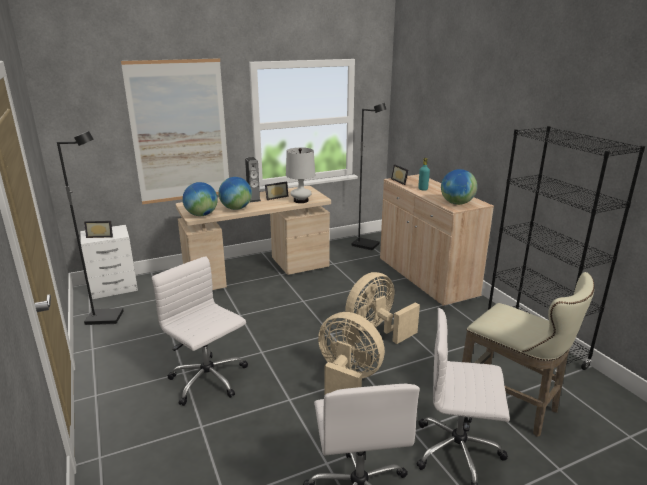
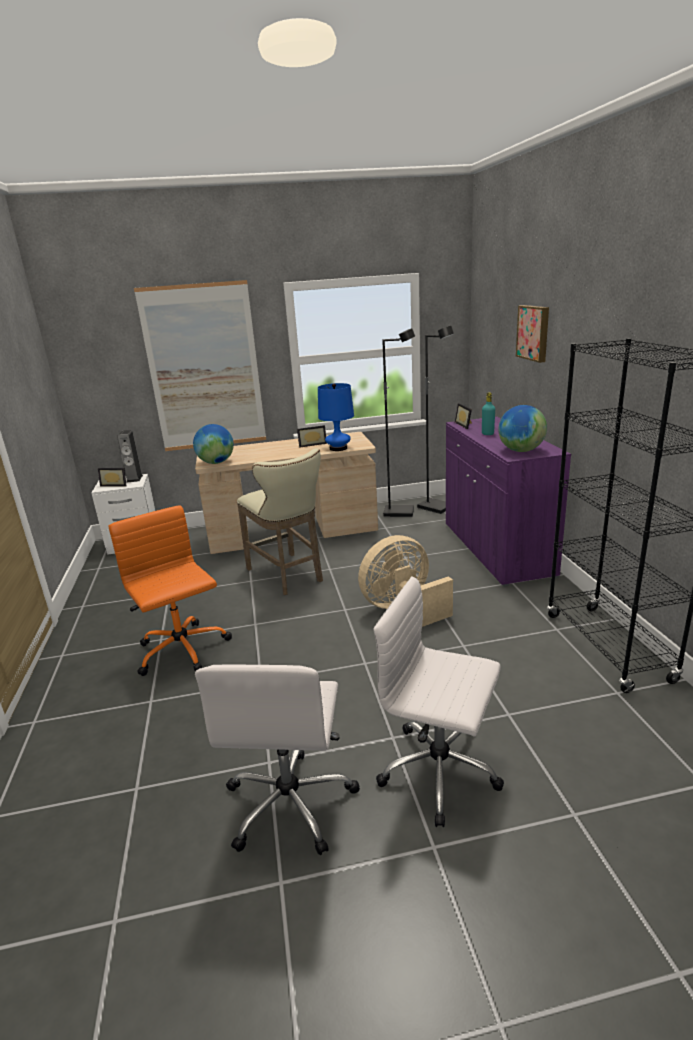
camera: 15 degrees right, 0 degrees up
black floor lamp [57,131,124,325] -> black floor lamp moved to [382,328,415,517]
white office chair [152,256,248,406] -> orange office chair [109,505,232,676]
globe [218,177,252,210] -> none
speaker [245,157,261,202] -> speaker moved to [117,430,143,483]
white table lamp [286,148,315,203] -> blue table lamp [318,383,354,451]
beige fan [318,312,385,394] -> none
beige cabinet [380,174,494,307] -> purple cabinet [446,417,571,587]
beige stool [462,272,594,437] -> beige stool moved to [237,448,323,595]
none -> picture [516,305,549,363]

